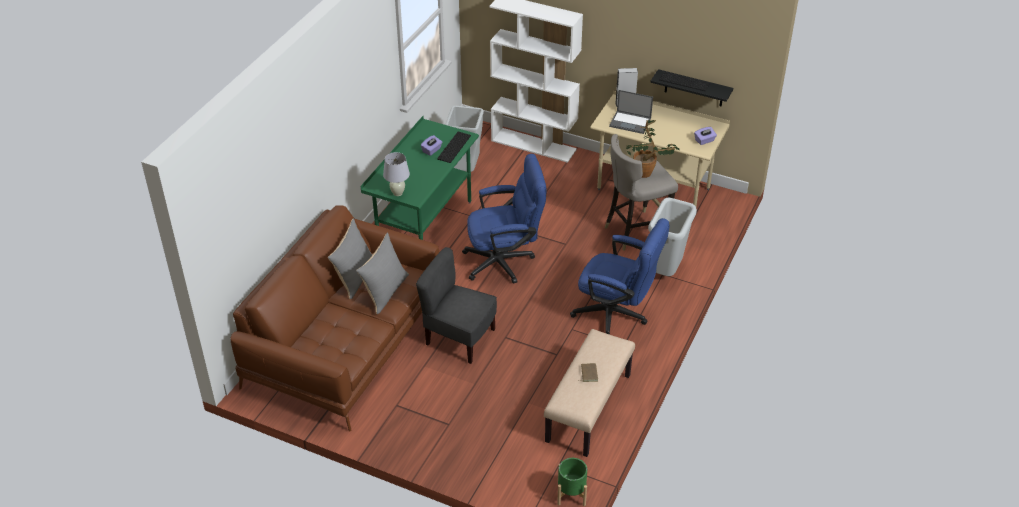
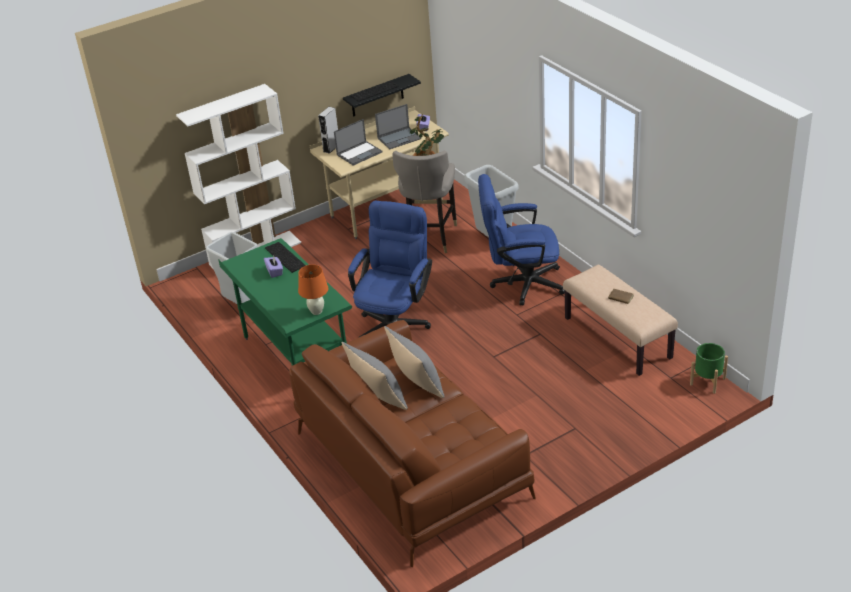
camera: 55 degrees left, 5 degrees down
white table lamp [383,152,410,196] -> orange table lamp [298,264,328,315]
grey chair [416,247,497,364] -> none
blue office chair [570,218,670,335] -> blue office chair turned 150 degrees counterclockwise [478,174,565,305]
none -> laptop [375,104,421,150]

